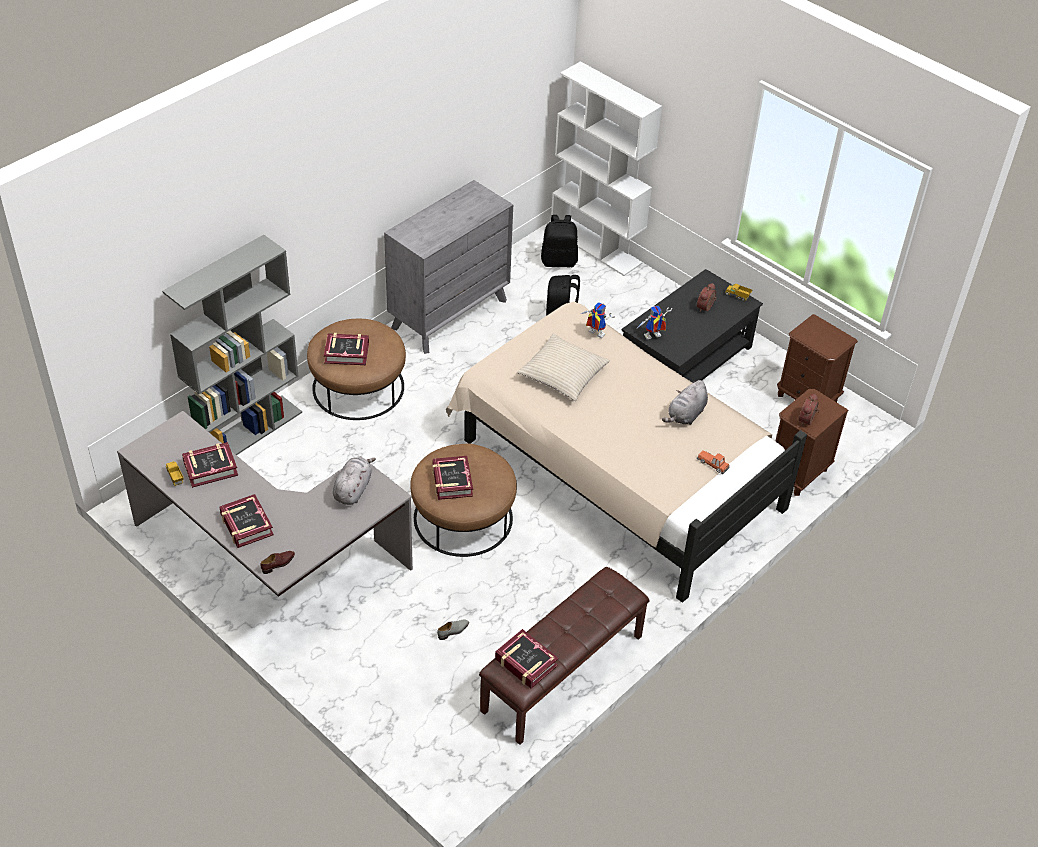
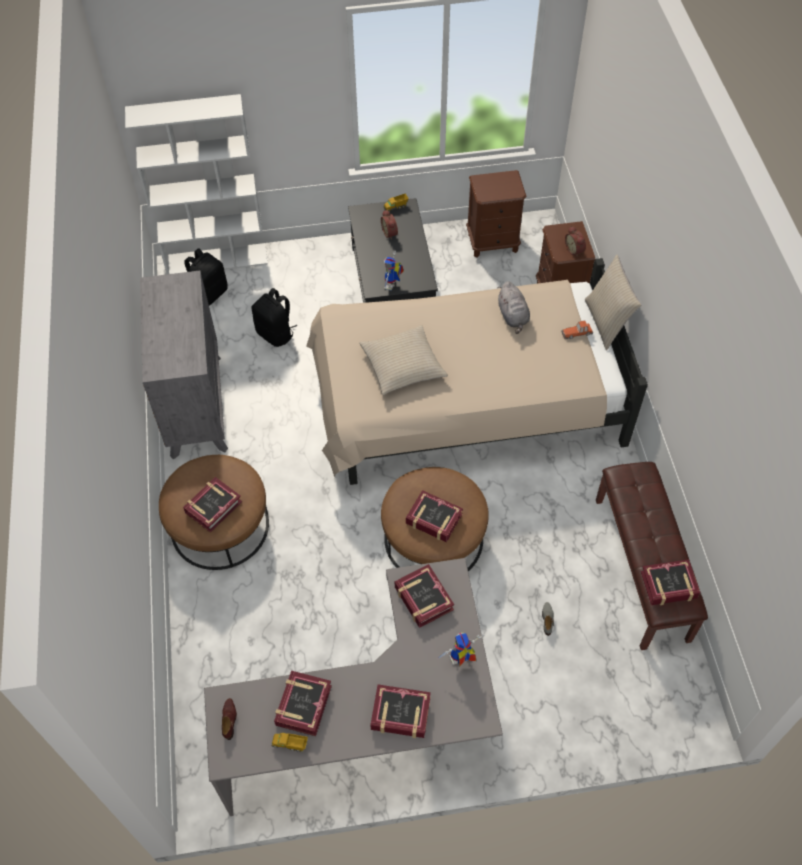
camera: 50 degrees left, 10 degrees up
grey bookcase [162,235,302,455] -> none
brown shoe [260,551,295,574] -> brown shoe moved to [222,698,237,740]
grey plush toy [333,457,376,505] -> book [395,564,454,628]
toy robot [581,302,615,338] -> toy robot moved to [436,633,484,667]
none -> beige pillow [585,254,641,350]

